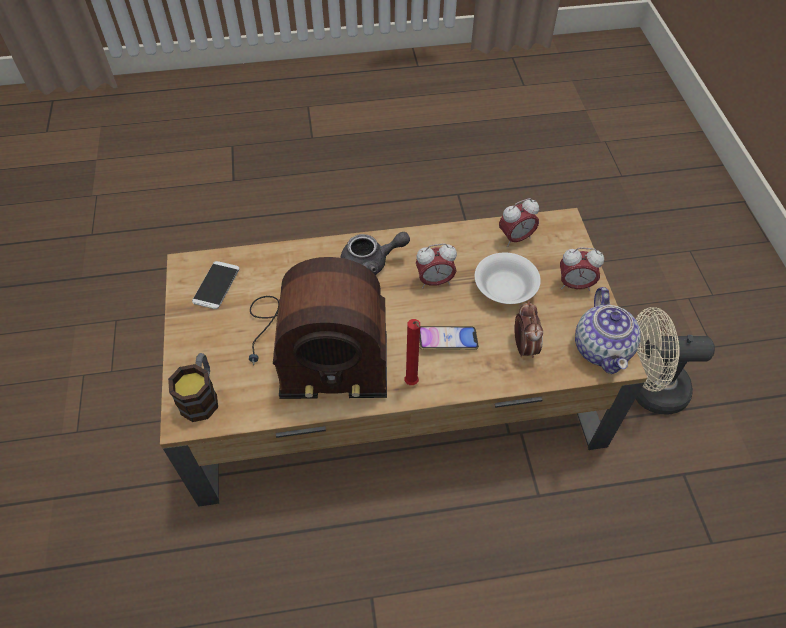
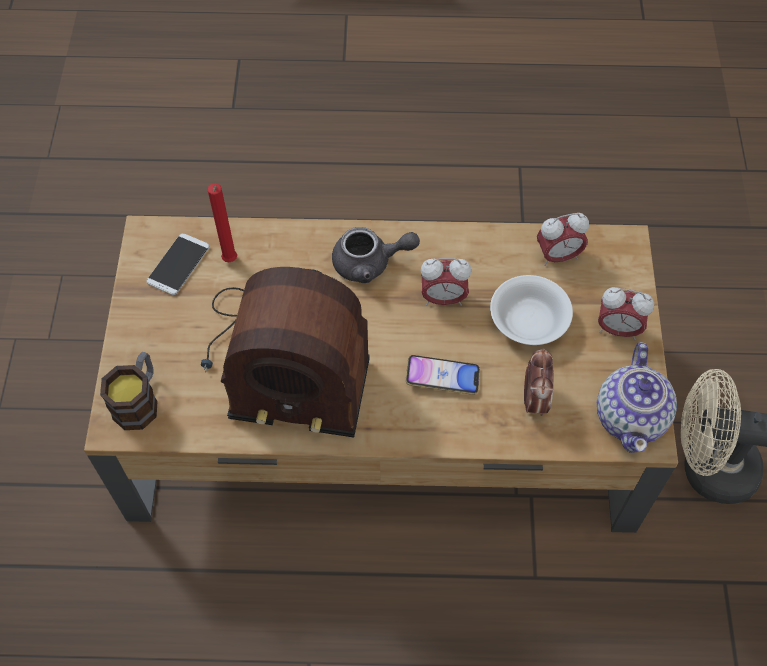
camera: 10 degrees right, 5 degrees up
red candle [405,319,420,385] -> red candle moved to [207,183,237,262]

